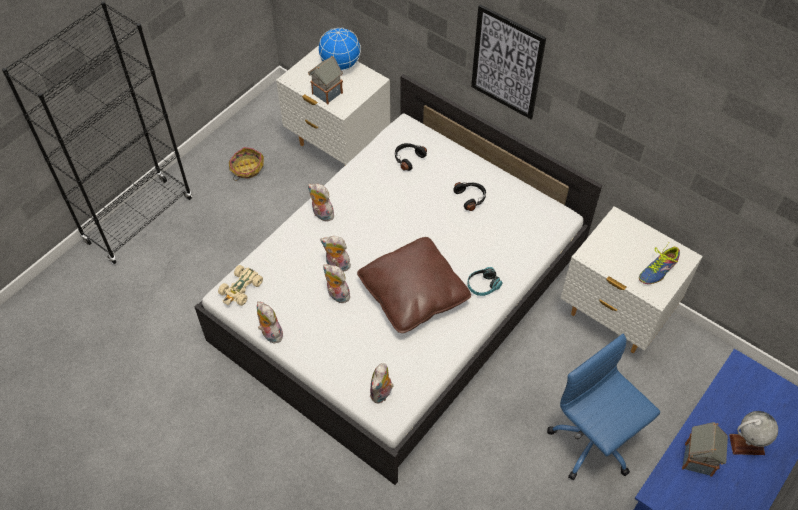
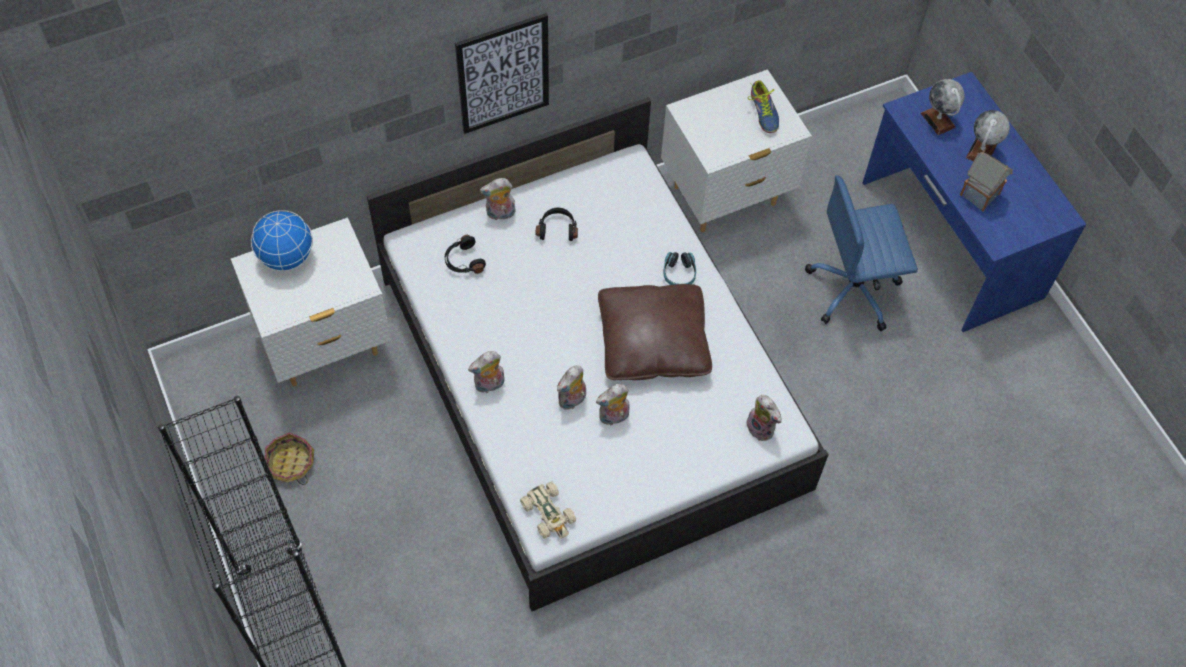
camera: 65 degrees left, 5 degrees up
plush toy [257,301,283,343] -> plush toy moved to [480,178,516,220]
toy house [308,56,343,105] -> none
none -> globe [921,79,965,135]

